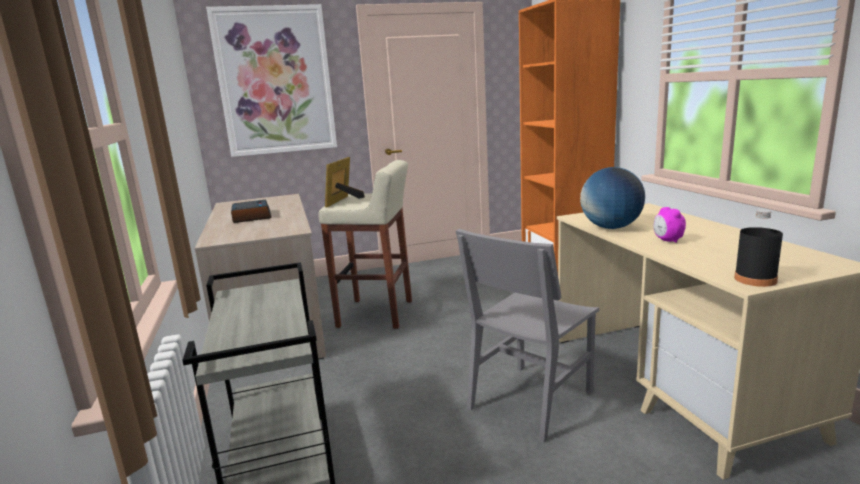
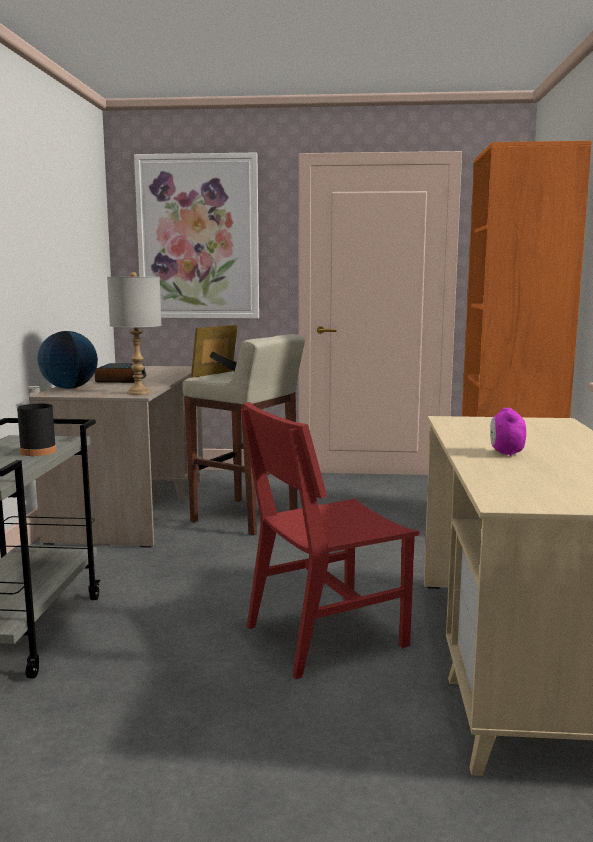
camera: 20 degrees right, 5 degrees down
grey chair [456,229,599,443] -> red chair [241,402,420,679]
globe [580,167,645,229] -> globe moved to [37,331,98,389]
black bottle [734,210,783,287] -> black bottle moved to [17,386,56,456]
none -> grey table lamp [107,272,162,395]

